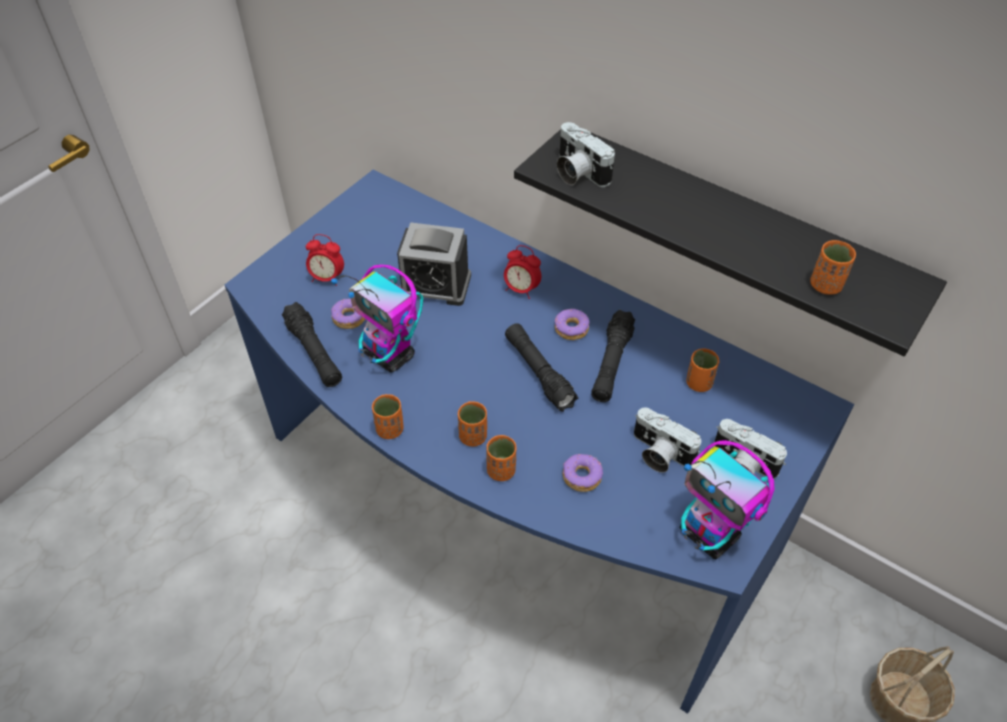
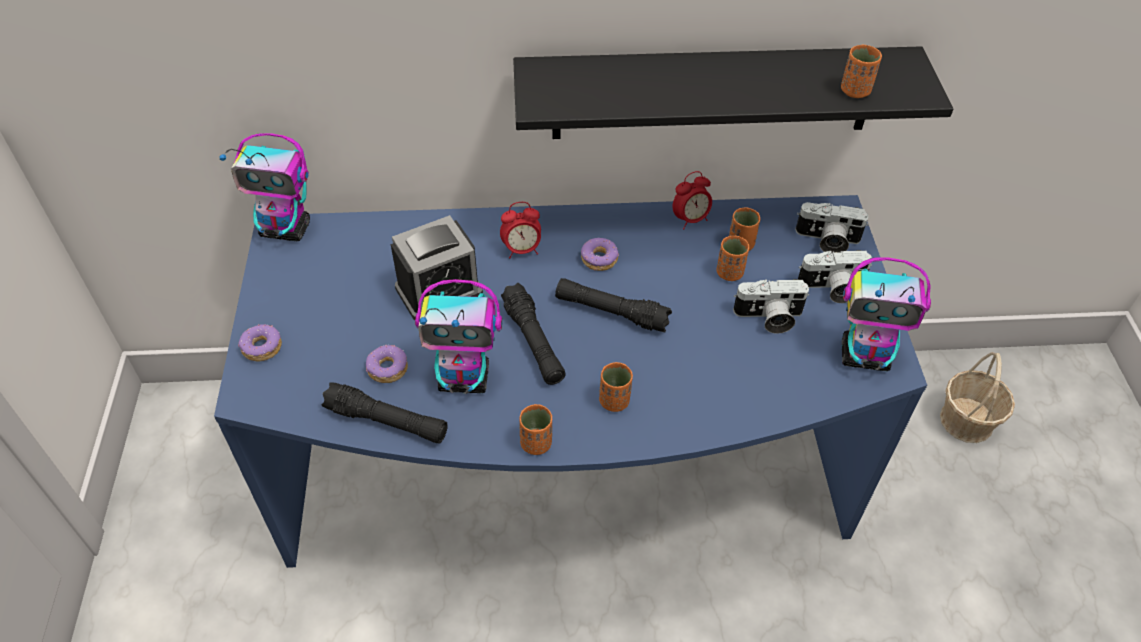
camera: 40 degrees left, 0 degrees up
alarm clock [306,234,344,286] -> alarm clock moved to [673,171,712,229]
orange cup [486,435,516,481] -> orange cup moved to [716,236,750,281]
camera [557,122,615,187] -> camera moved to [795,202,869,253]
donut [563,454,603,492] -> donut moved to [238,324,282,362]
black flashlight [591,310,635,402] -> black flashlight moved to [501,283,566,385]
none -> toy robot [220,133,310,241]

